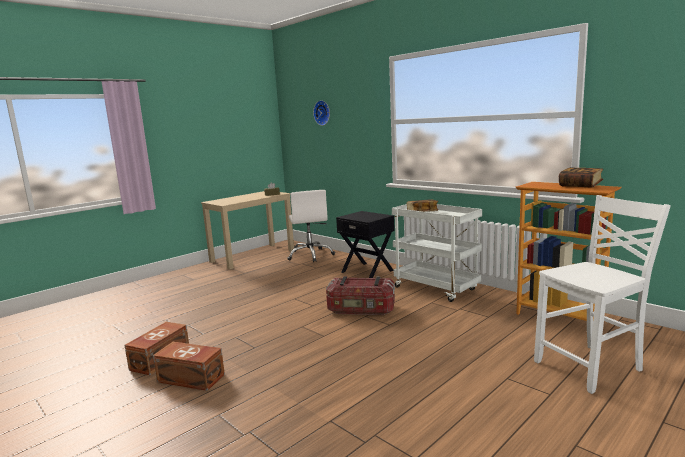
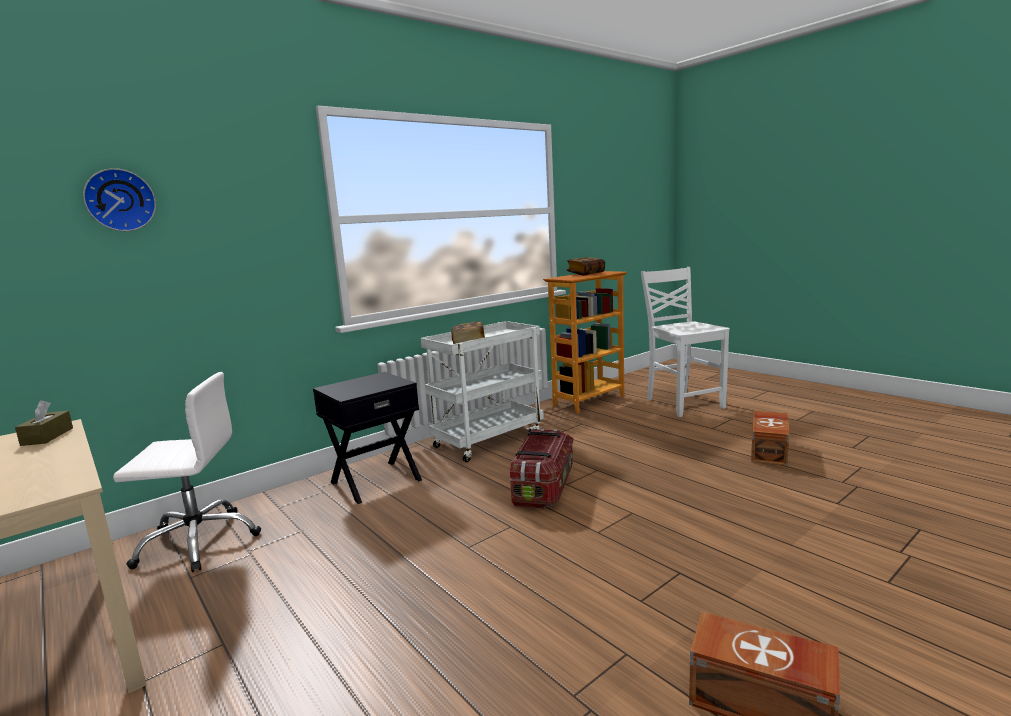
camera: 85 degrees left, 0 degrees up
brown storage box [153,342,225,391] -> brown storage box moved to [751,411,789,466]

